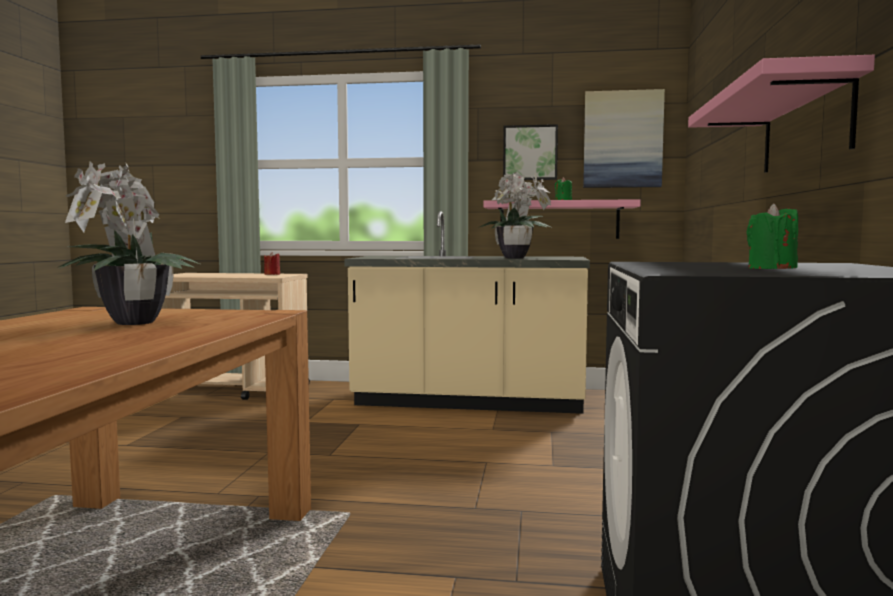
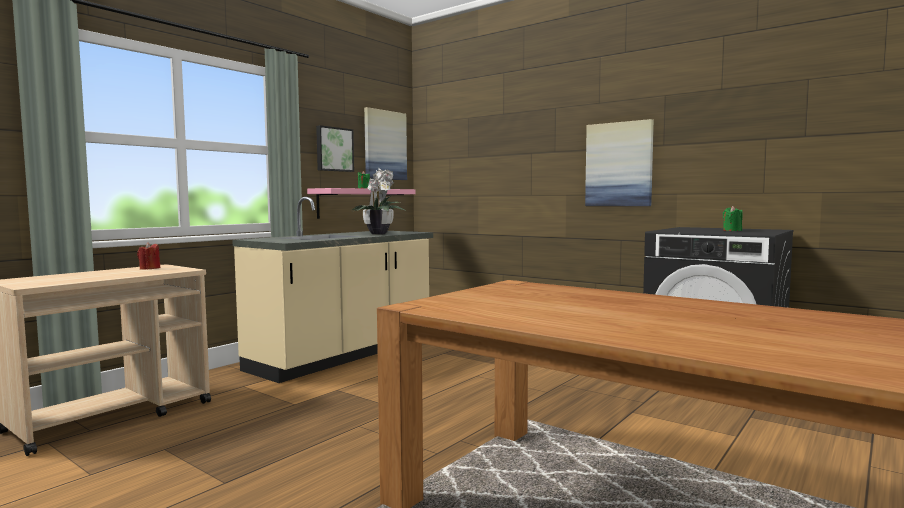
camera: 60 degrees left, 0 degrees up
potted plant [59,161,200,325] -> none
pink shelf [688,55,875,173] -> picture [585,119,654,206]

